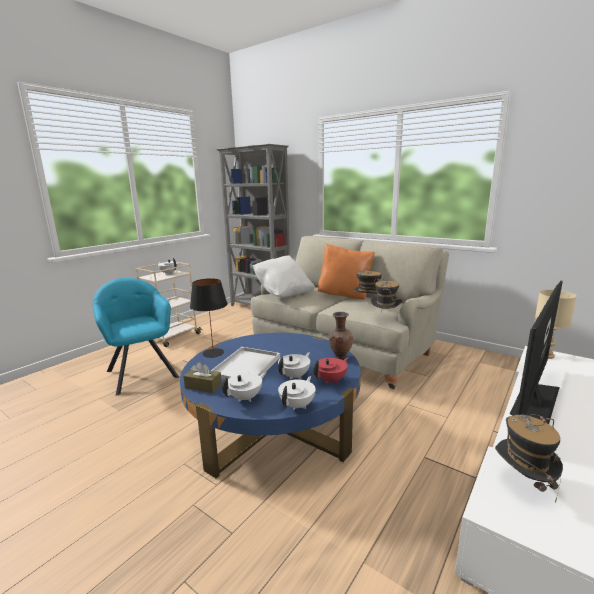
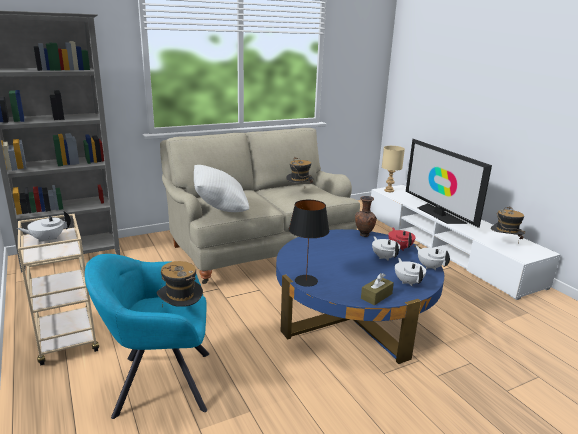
camera: 65 degrees left, 5 degrees up
white tray [211,347,280,380] -> none
orange pillow [318,243,375,300] -> none
hat [371,279,402,309] -> hat moved to [157,261,203,307]

